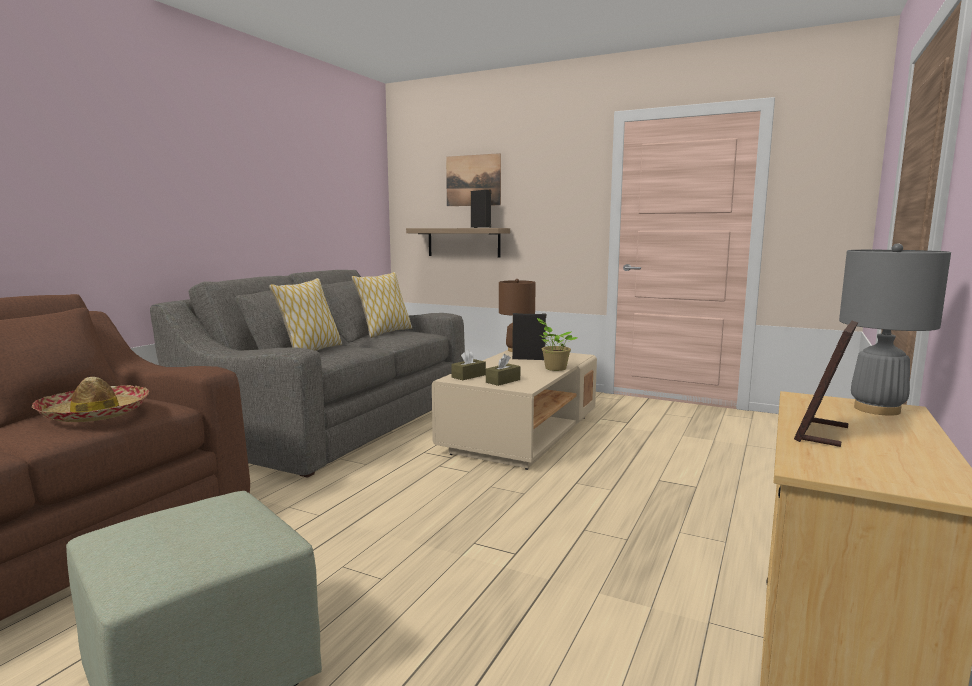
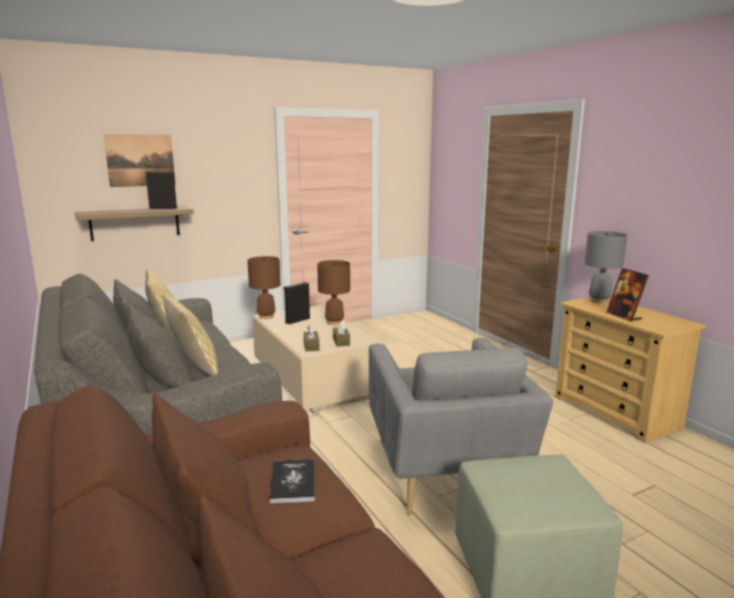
camera: 55 degrees left, 5 degrees up
hat [31,377,149,422] -> book [269,459,315,504]
potted plant [537,318,577,371] -> brown table lamp [317,260,350,325]
none -> grey armchair [369,338,553,515]

